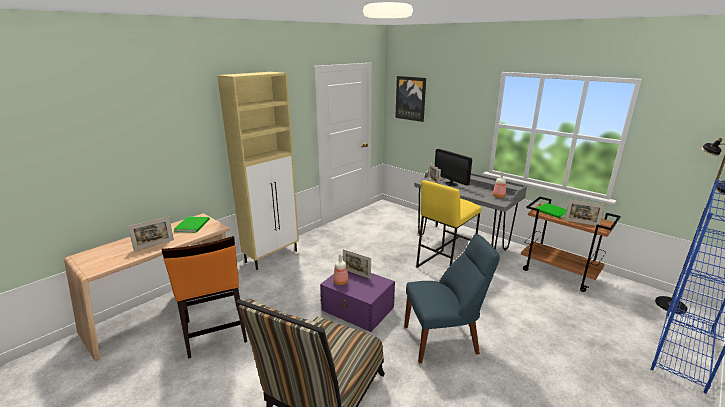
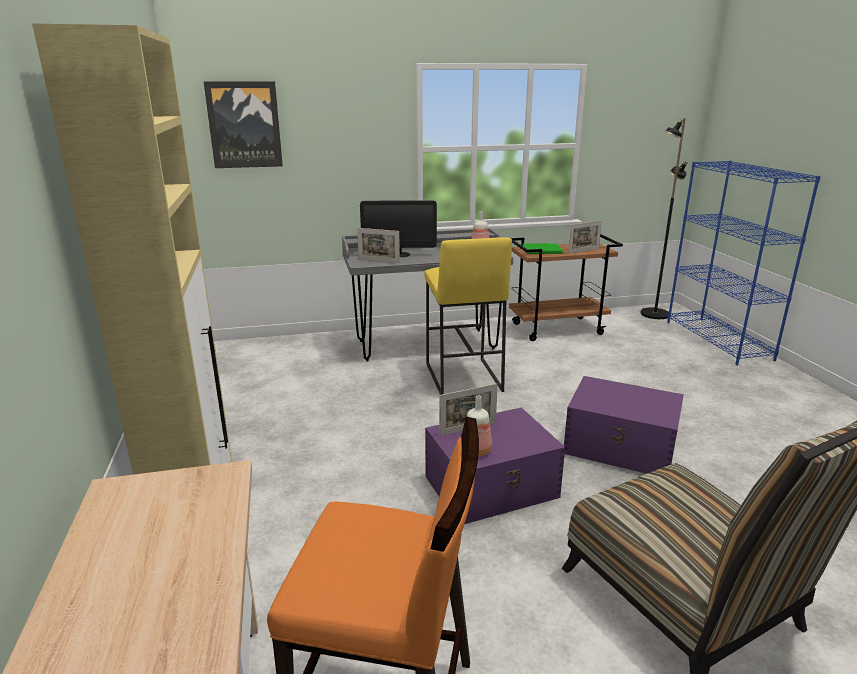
camera: 55 degrees left, 0 degrees up
picture frame [128,217,174,251] -> none
green book [174,217,210,232] -> none
blue chair [404,234,500,363] -> purple storage box [564,376,684,474]

